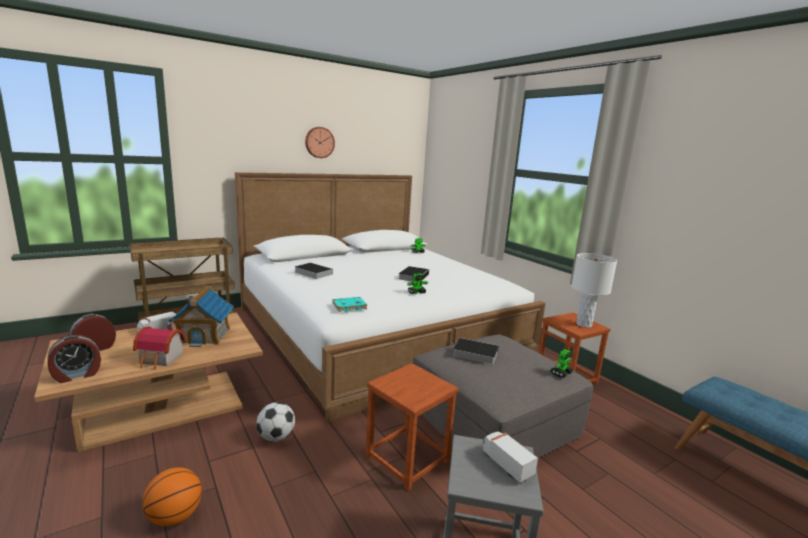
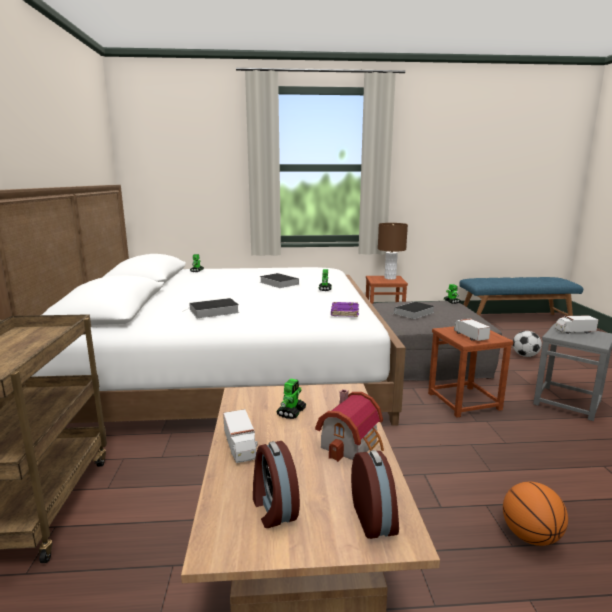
camera: 60 degrees left, 0 degrees up
toy house [168,286,234,347] -> toy robot [276,378,306,419]
football [256,402,295,442] -> football moved to [513,331,542,357]
wall clock [305,127,335,158] -> none
turquoise book [333,297,367,312] -> purple book [331,302,359,317]
white table lamp [571,253,617,328] -> brown table lamp [378,223,408,280]
none -> toy truck [454,318,491,341]

